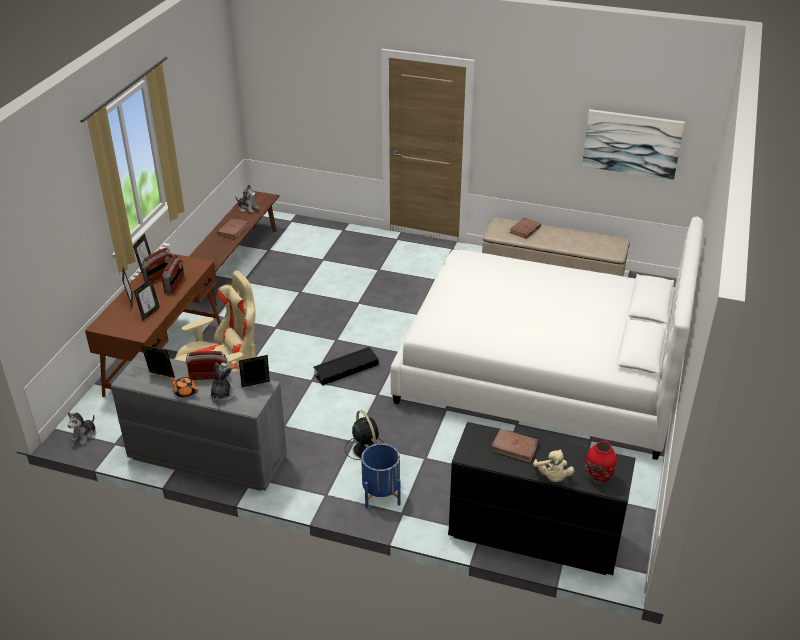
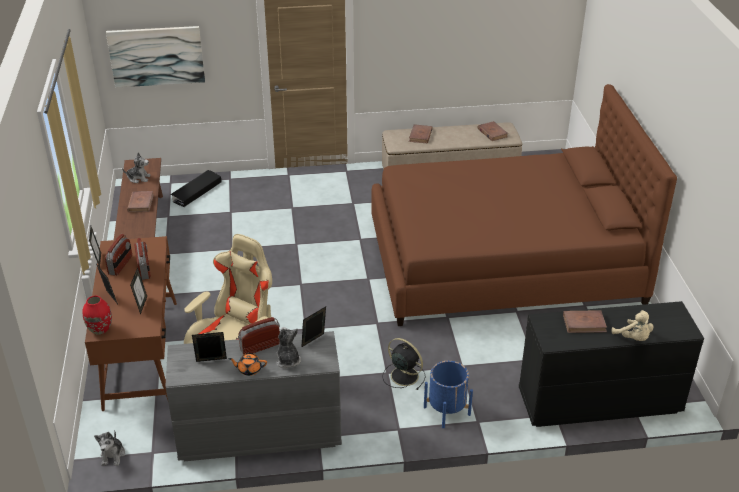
camera: 25 degrees left, 0 degrees up
black storage box [313,347,379,386] -> black storage box moved to [170,170,222,207]
white bed [391,217,704,460] -> brown bed [371,84,677,326]
picture [582,109,685,180] -> picture moved to [106,26,205,88]
red vase [585,441,617,483] -> red vase moved to [82,296,112,335]
none -> brown book [477,121,508,141]

